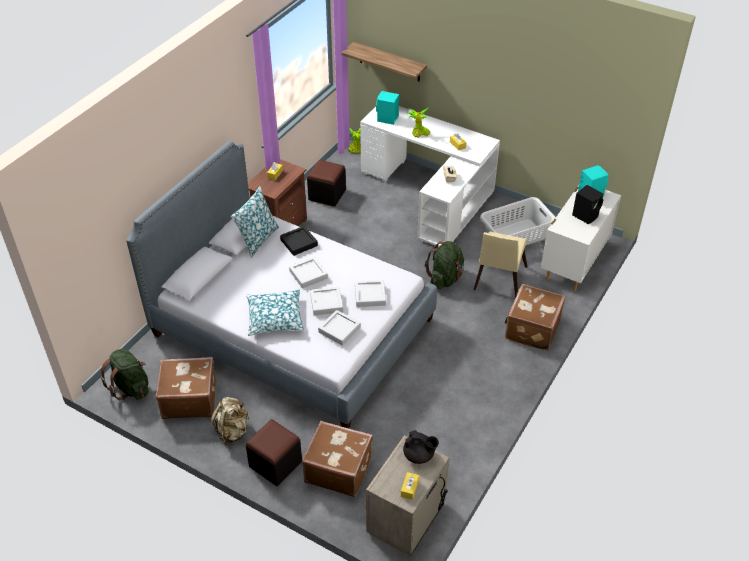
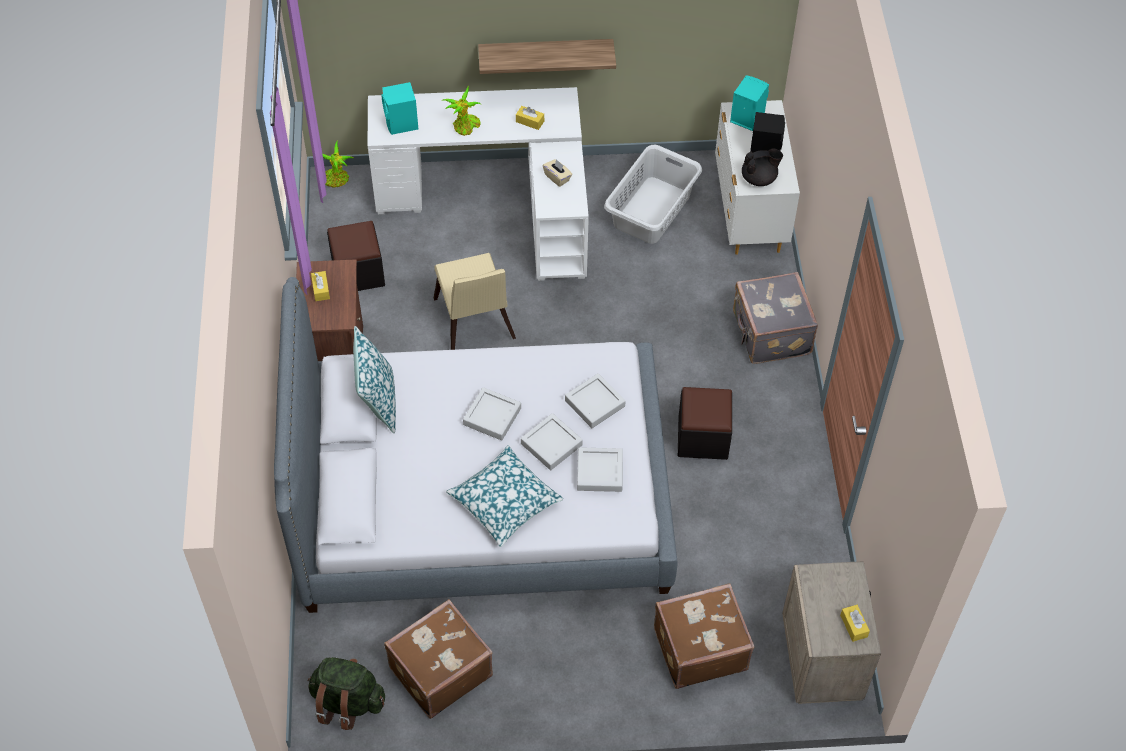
camera: 35 degrees left, 10 degrees up
beige backpack [211,397,249,445] -> none
black ottoman [246,419,302,486] -> black ottoman moved to [678,387,732,460]
black tray [280,226,318,256] -> none
shelf [342,42,427,81] -> shelf moved to [478,39,616,74]
black teapot [403,430,439,464] -> black teapot moved to [742,148,783,186]
green backpack [425,241,464,289] -> none
beige chair [474,232,528,298] -> beige chair moved to [434,253,516,350]
brown suitcase [505,284,565,351] -> grey suitcase [733,272,818,364]

